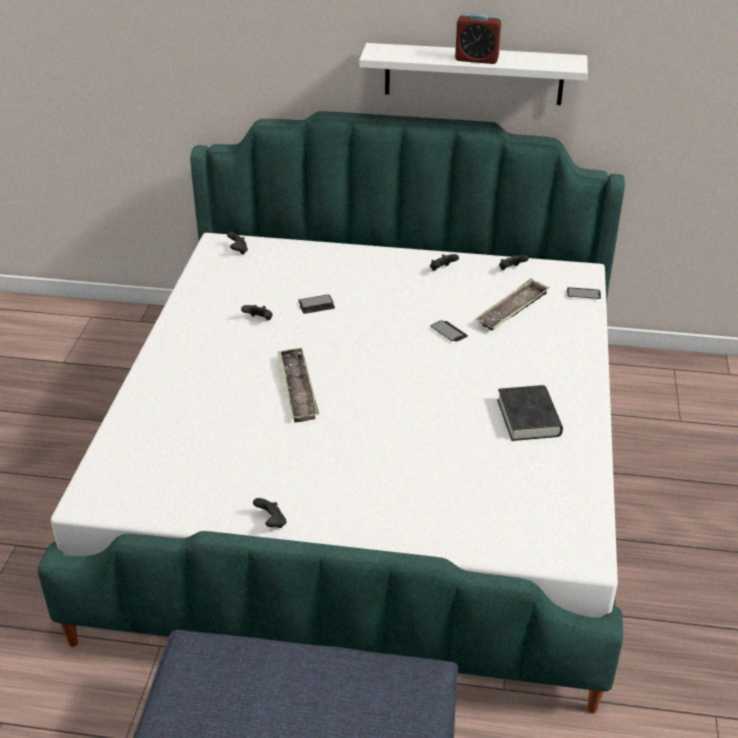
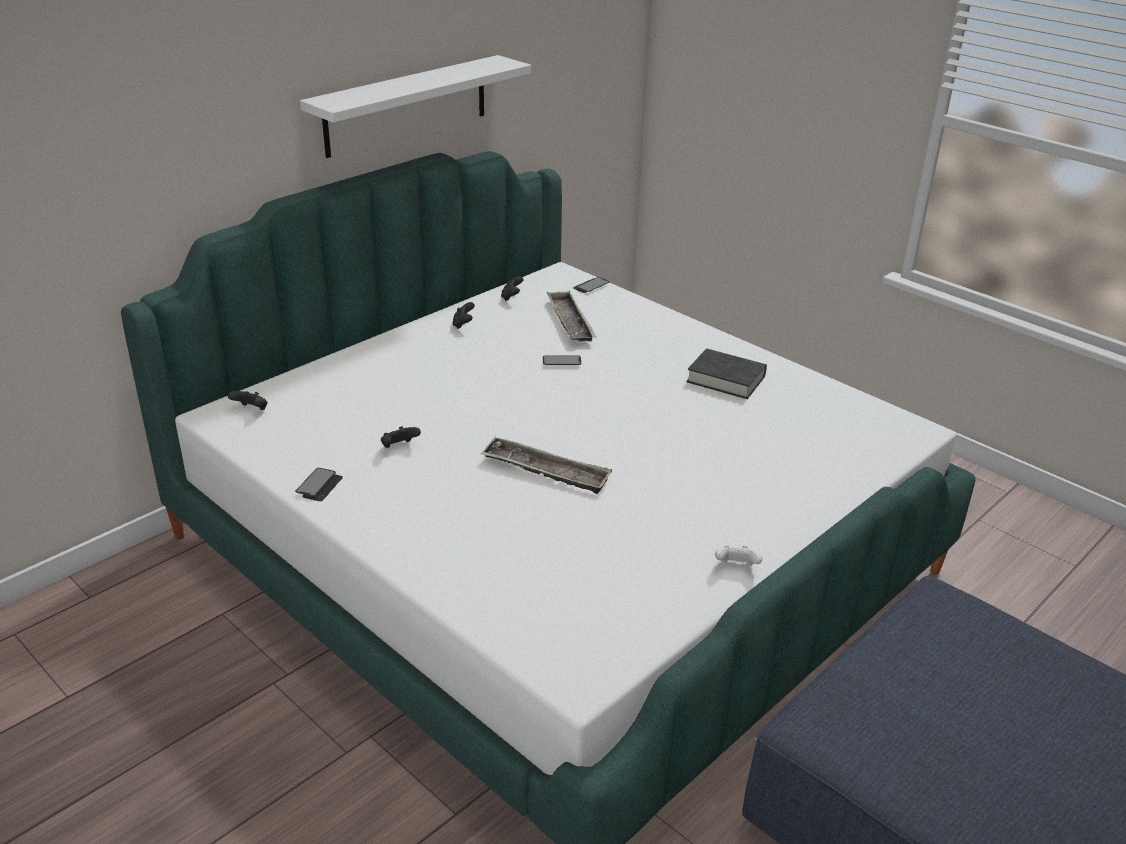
camera: 55 degrees left, 5 degrees down
black game controller [253,498,286,528] -> white game controller [715,546,762,566]
phone [298,294,335,314] -> phone moved to [295,468,343,501]
alarm clock [455,13,502,64] -> none

